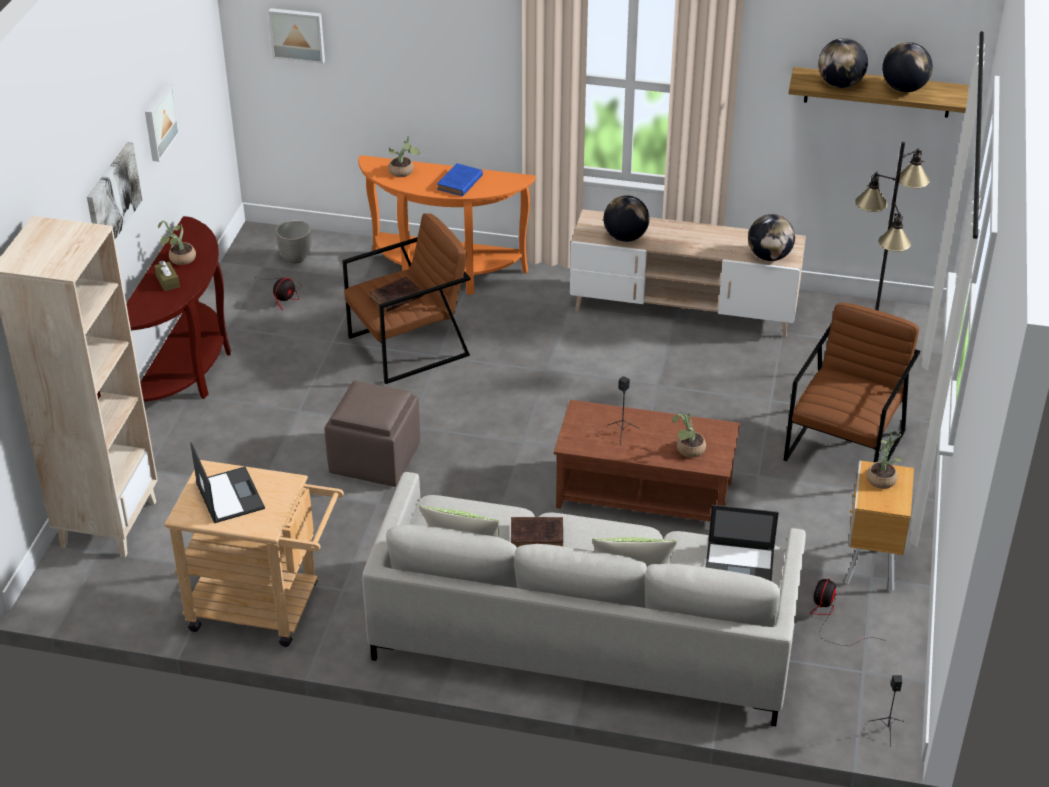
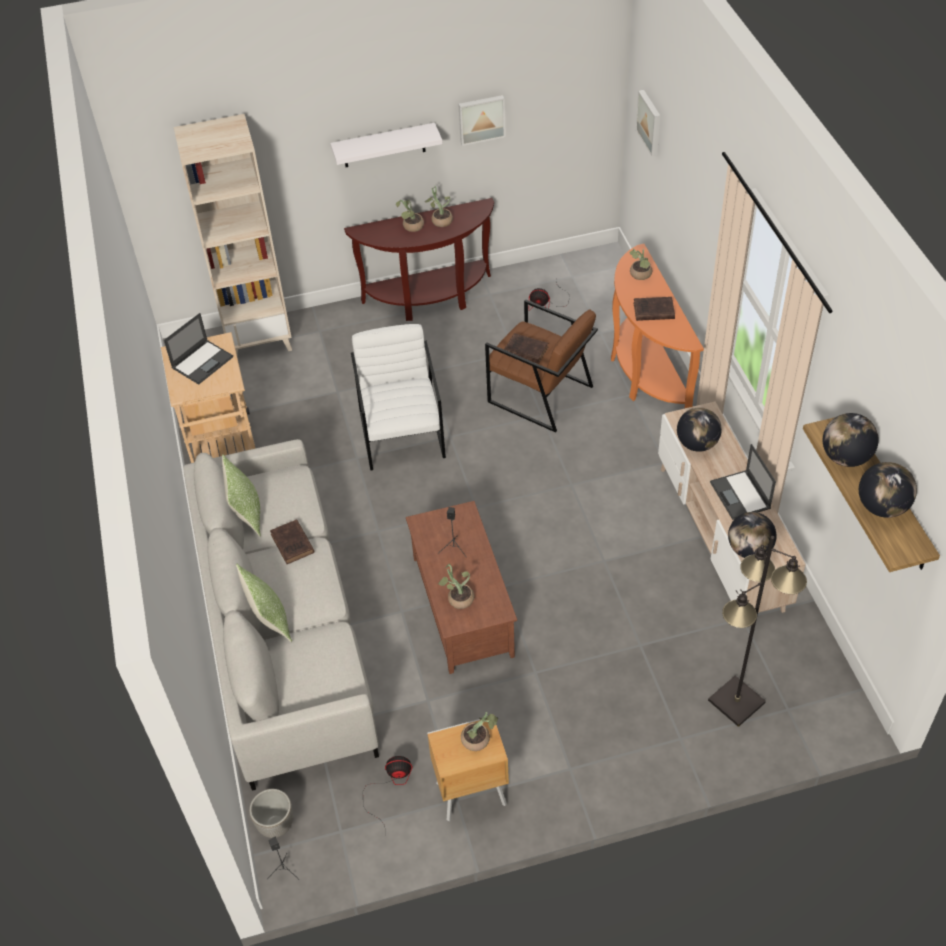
camera: 65 degrees right, 10 degrees up
picture [87,142,142,239] -> white shelf [330,123,442,167]
brown tissue box [154,261,180,291] -> potted plant [396,199,424,232]
planter [275,220,312,263] -> planter moved to [249,789,293,838]
brown ottoman [324,380,420,487] -> white armchair [351,324,446,471]
blue book [437,163,483,196] -> brown book [634,297,675,321]
laptop [706,505,779,582] -> laptop moved to [710,444,776,520]
brown armchair [784,303,920,462] -> none

